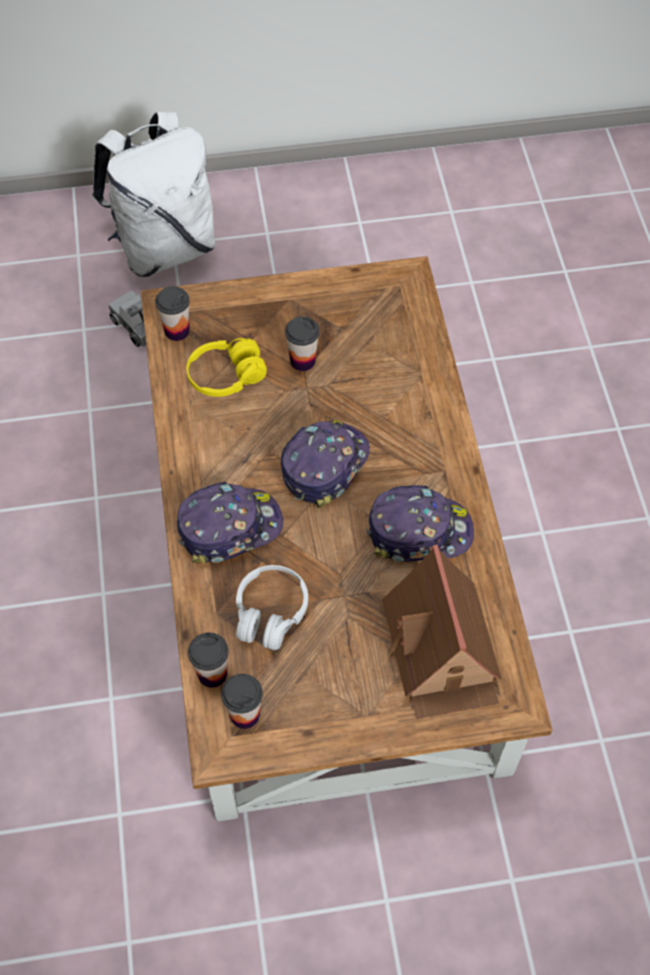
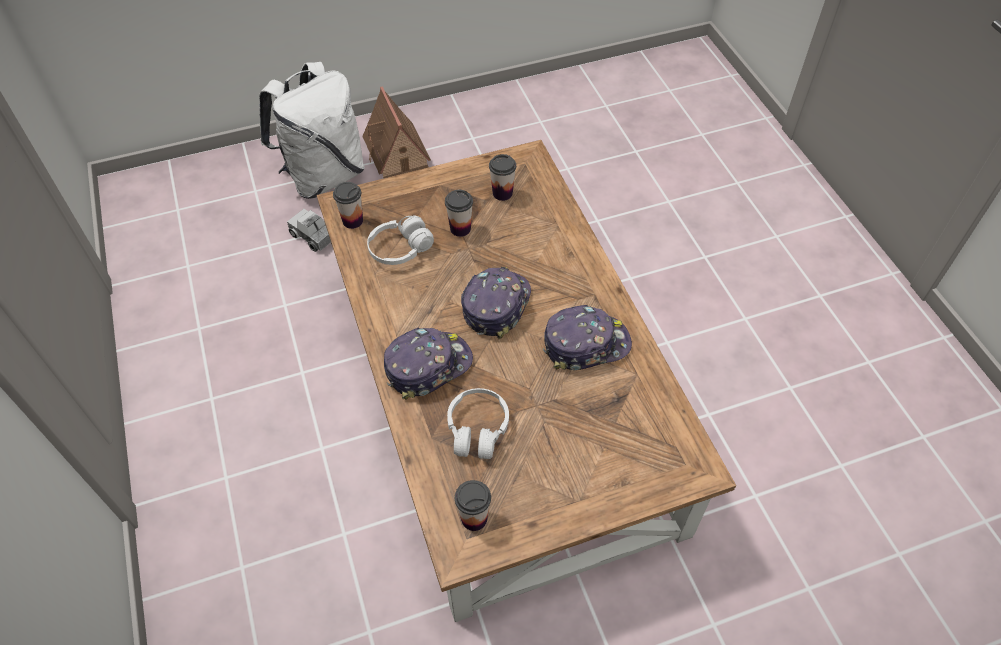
camera: 10 degrees left, 5 degrees down
yellow headphones [187,338,267,397] -> white headphones [367,216,434,265]
cup [188,633,229,688] -> cup moved to [489,154,516,201]
toy house [382,544,501,719] -> toy house moved to [362,86,431,178]

